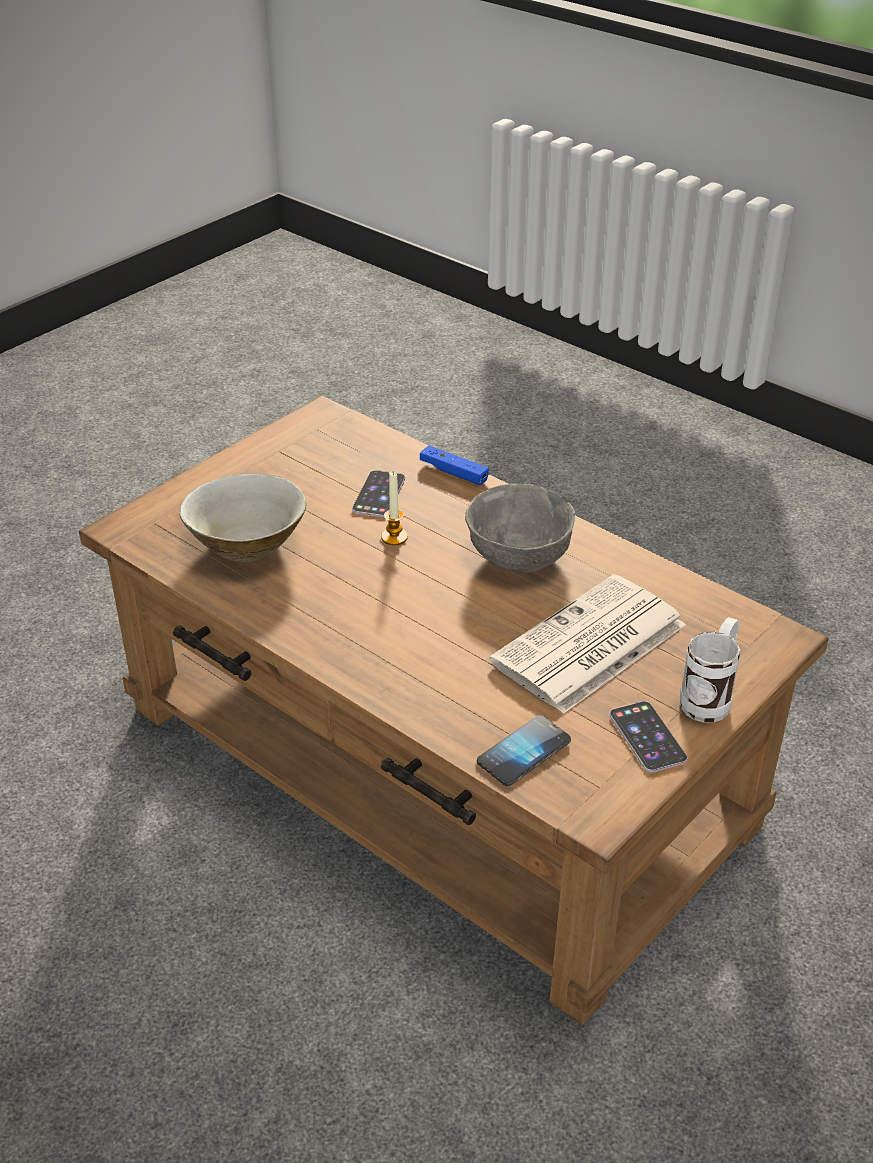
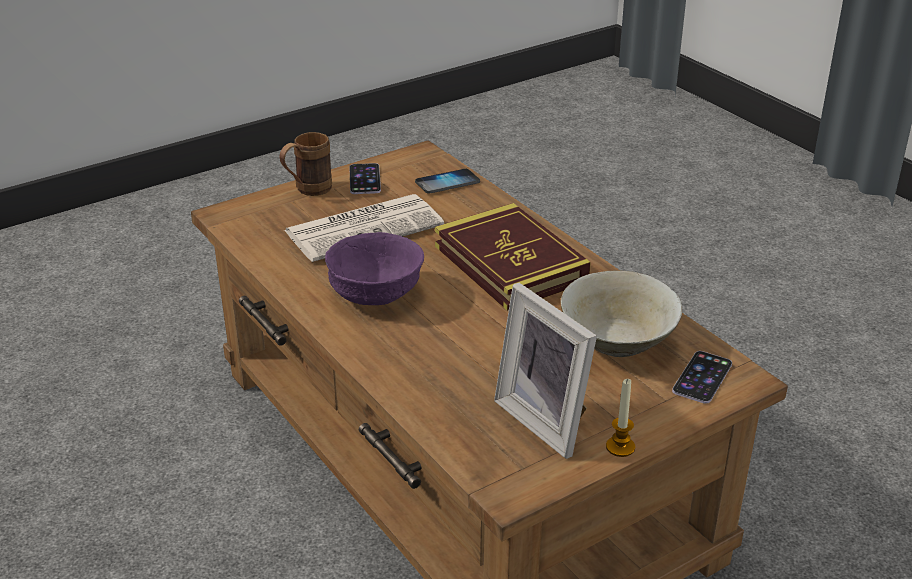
camera: 165 degrees left, 5 degrees down
phone [352,470,405,517] -> phone moved to [672,351,732,404]
candle [381,472,408,545] -> candle moved to [606,378,635,457]
blue game controller [420,446,489,485] -> none
grey bowl [465,484,575,572] -> purple bowl [325,232,424,305]
white mug [680,617,740,723] -> brown mug [279,132,332,196]
none -> book [435,203,591,311]
none -> picture frame [494,283,597,459]

